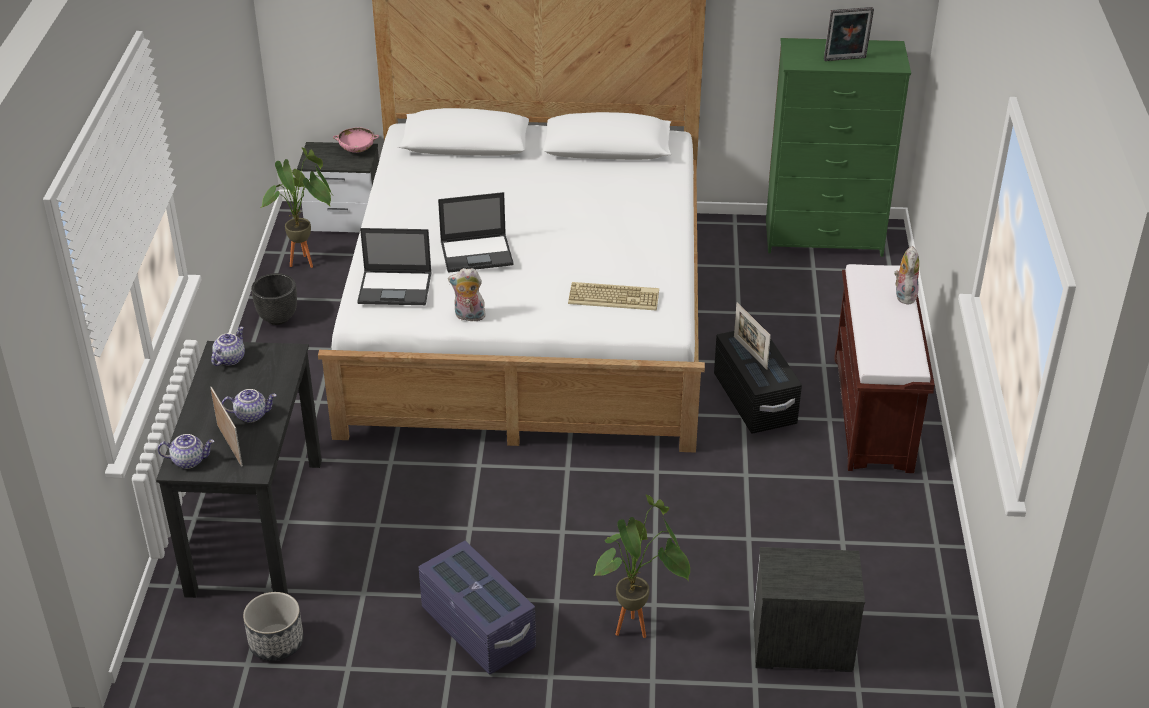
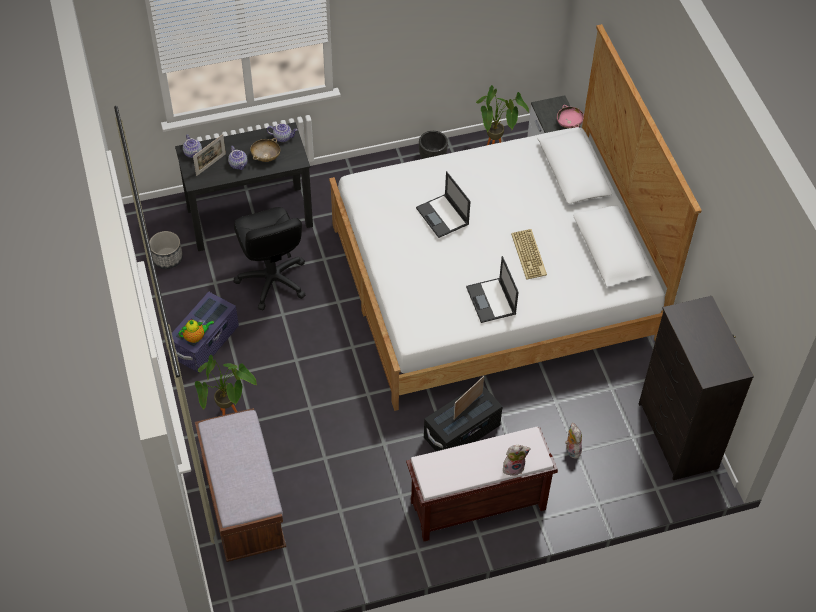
camera: 70 degrees right, 15 degrees up
laptop [357,228,432,305] -> laptop moved to [466,256,519,323]
plush toy [448,268,487,322] -> plush toy moved to [565,423,582,459]
keyboard [568,282,659,311] -> keyboard moved to [511,229,547,280]
nightstand [753,547,865,672] -> brown bench [195,408,286,562]
green dresser [766,38,911,257] -> black dresser [639,296,754,480]
picture frame [824,7,874,61] -> none
none -> teapot [179,319,214,343]
none -> black office chair [234,207,305,310]
none -> beige bowl [250,138,280,162]

